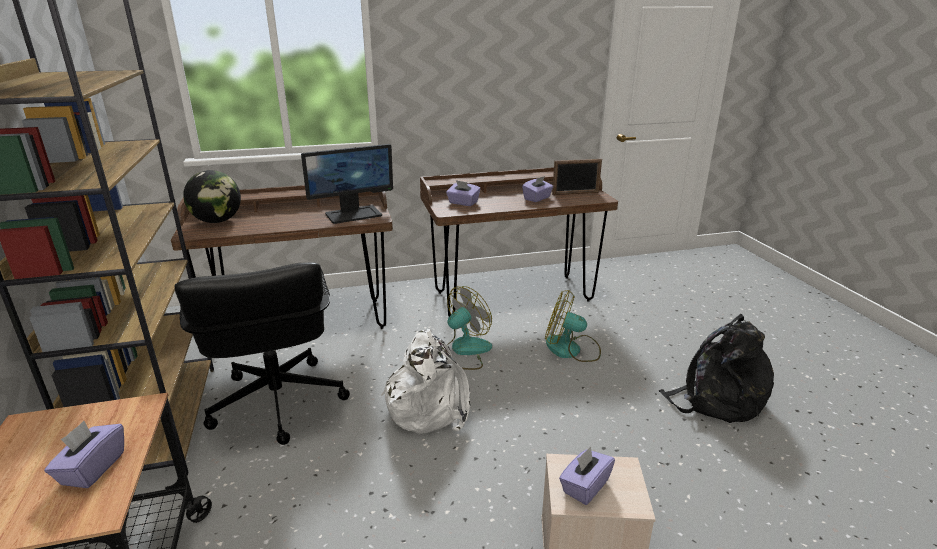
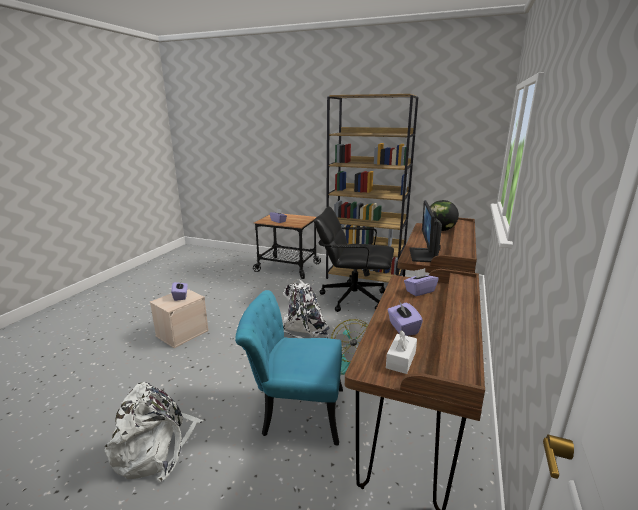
camera: 125 degrees right, 5 degrees down
fan [545,290,601,362] -> turquoise chair [235,290,343,446]
picture frame [552,159,602,195] -> white tissue box [386,330,417,374]
black backpack [659,314,774,423] -> white backpack [104,382,203,482]

